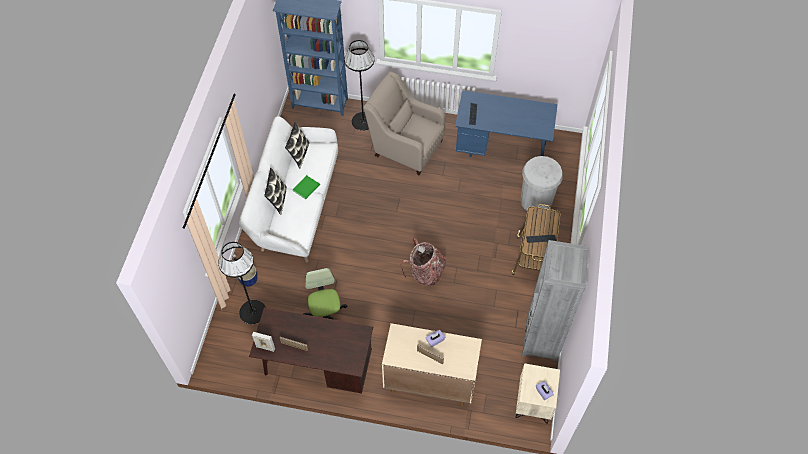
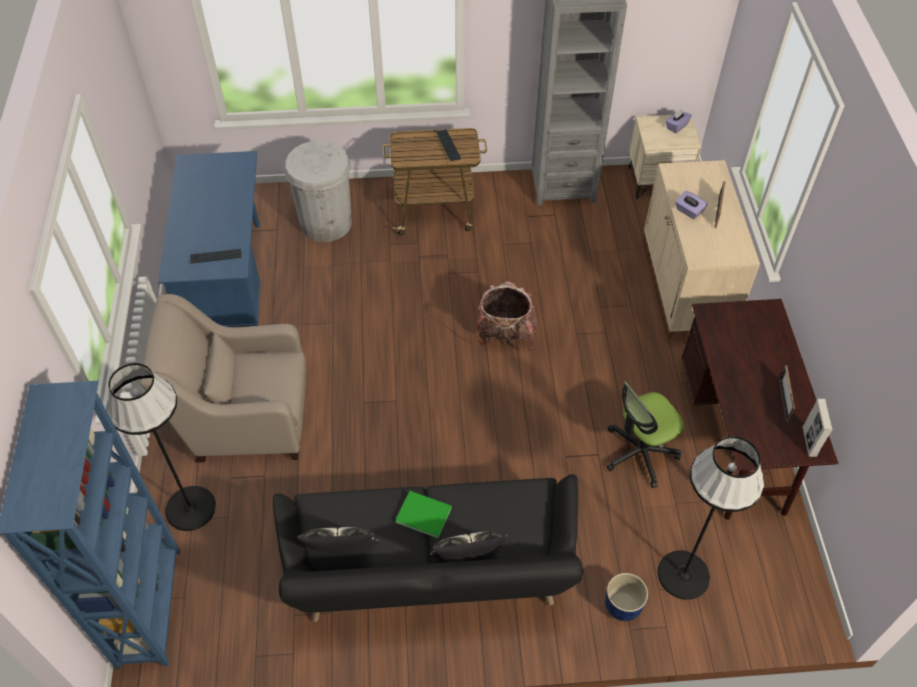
camera: 105 degrees left, 5 degrees down
white sofa [239,116,338,262] -> black sofa [273,474,583,622]
beige armchair [363,71,446,175] -> beige armchair turned 75 degrees clockwise [140,294,306,462]

